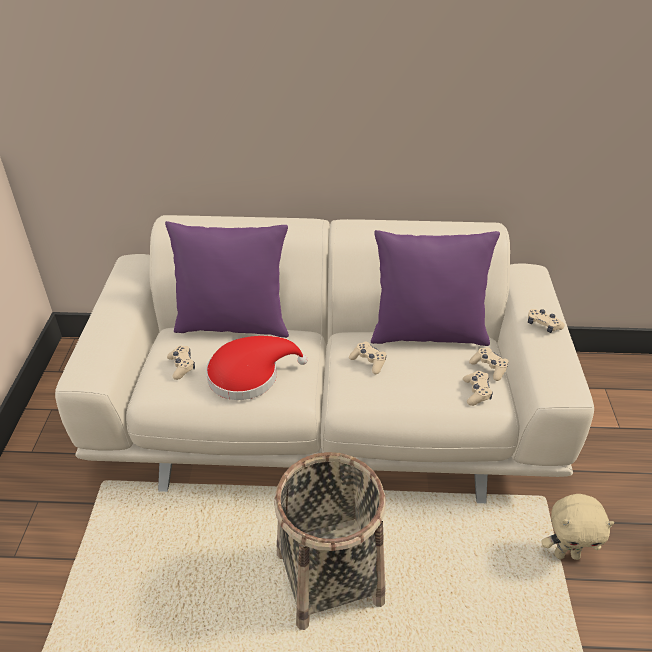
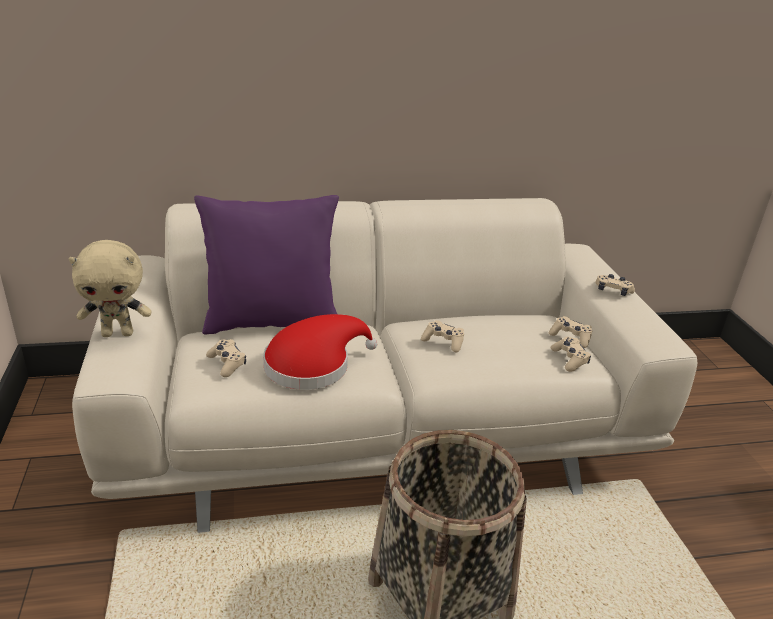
camera: 15 degrees left, 10 degrees down
purple pillow [371,230,500,346] -> none
beige plush toy [541,494,614,560] -> beige plush toy moved to [69,240,151,337]

